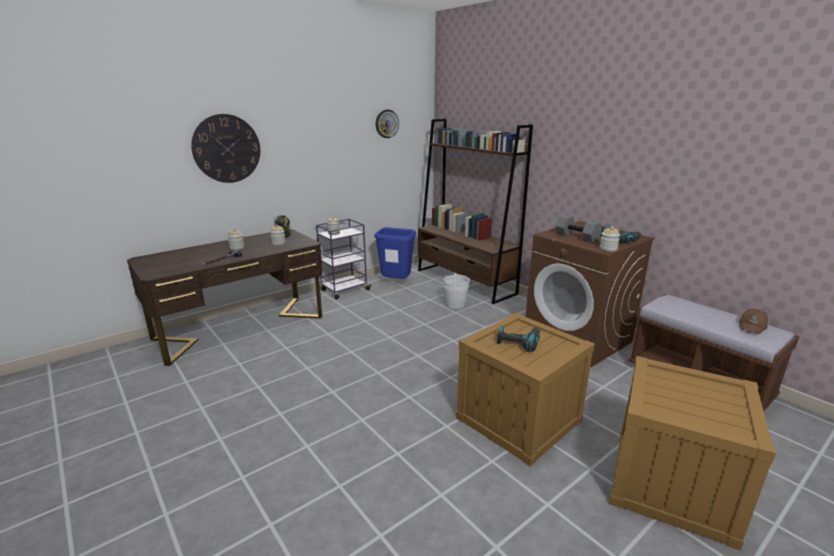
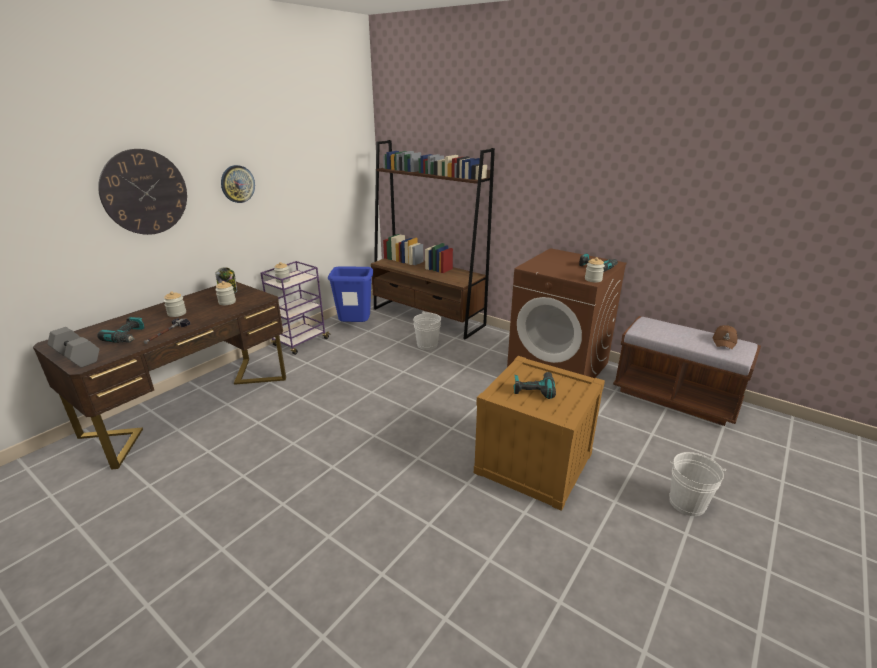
camera: 15 degrees left, 5 degrees up
wall clock [376,109,399,138] -> wall clock moved to [221,165,255,203]
grey dumbbell [555,215,602,243] -> grey dumbbell moved to [48,327,100,368]
crate [609,356,776,551] -> white bucket [669,452,726,516]
none -> power drill [97,317,145,343]

